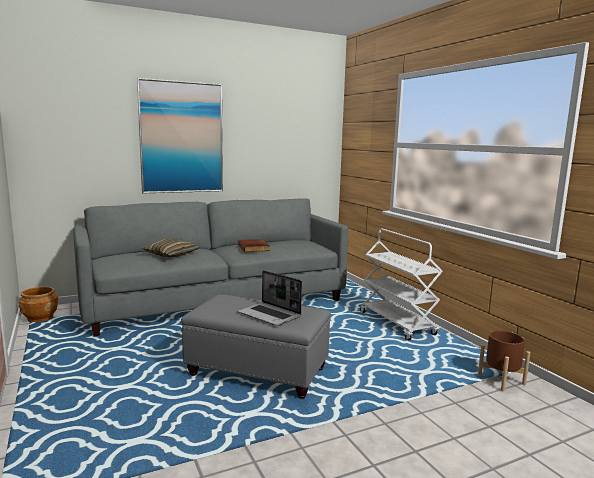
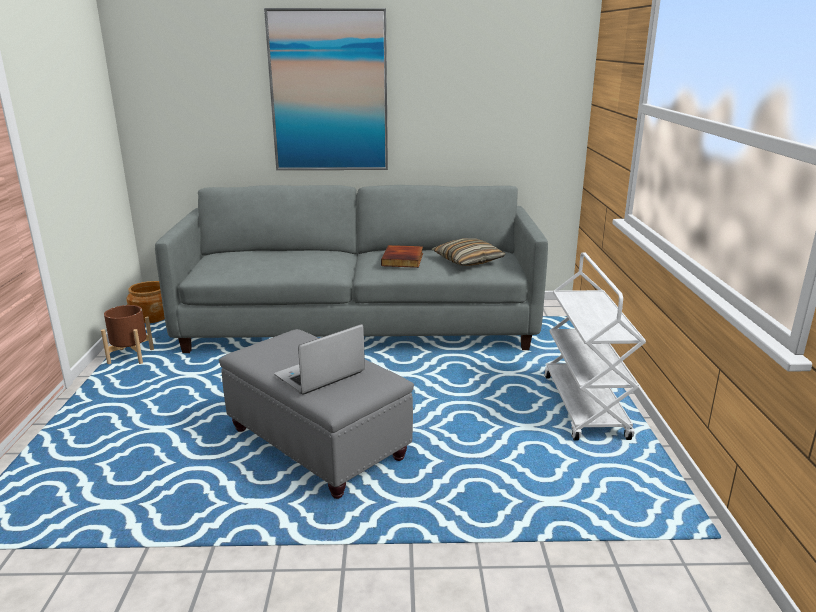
camera: 25 degrees right, 10 degrees up
pillow [142,239,199,257] -> pillow moved to [432,238,506,266]
laptop [238,270,302,326] -> laptop turned 75 degrees clockwise [274,324,365,395]
brown planter [478,330,530,392] -> brown planter moved to [101,305,154,364]

